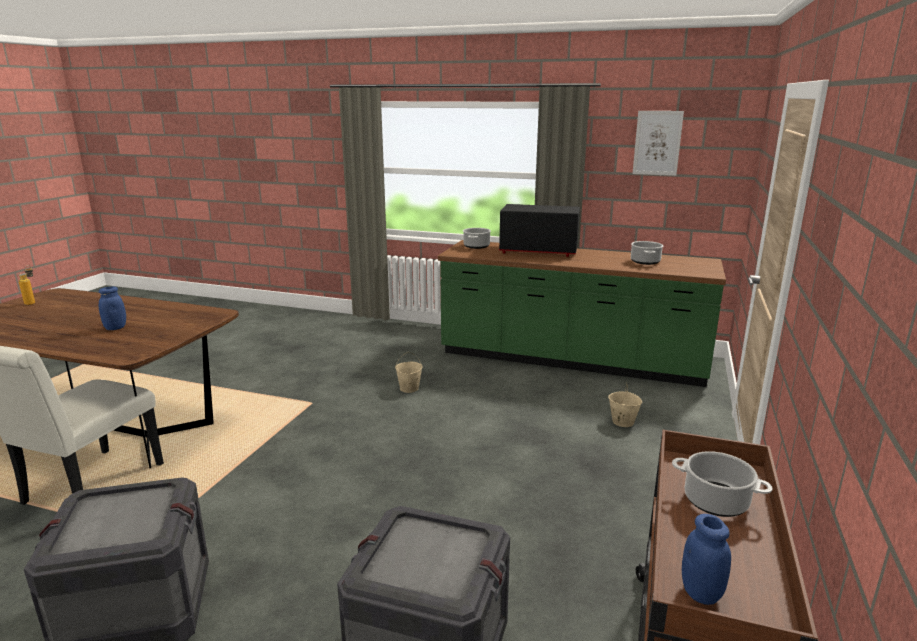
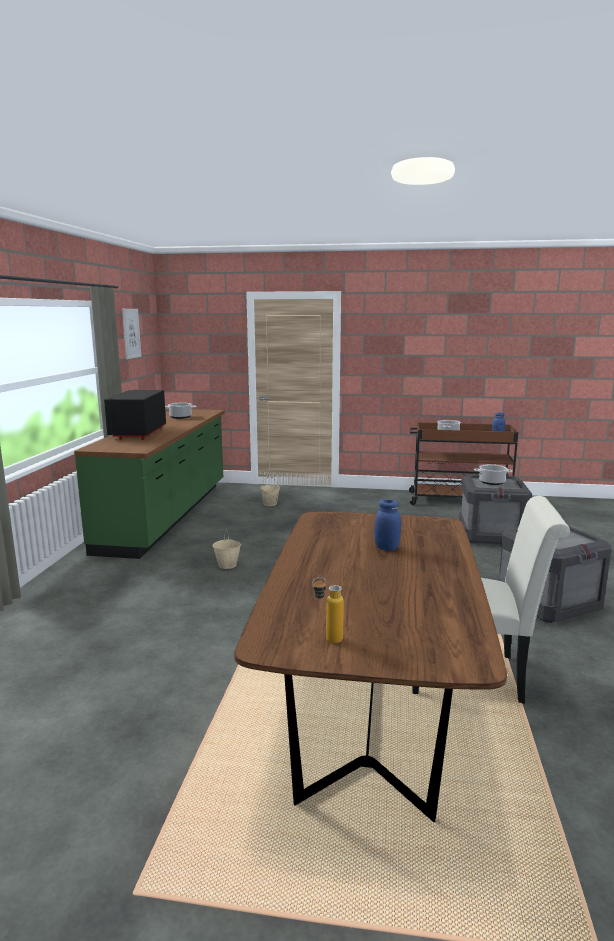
camera: 100 degrees left, 5 degrees down
cooking pot [463,228,491,249] -> cooking pot moved to [474,464,513,485]

